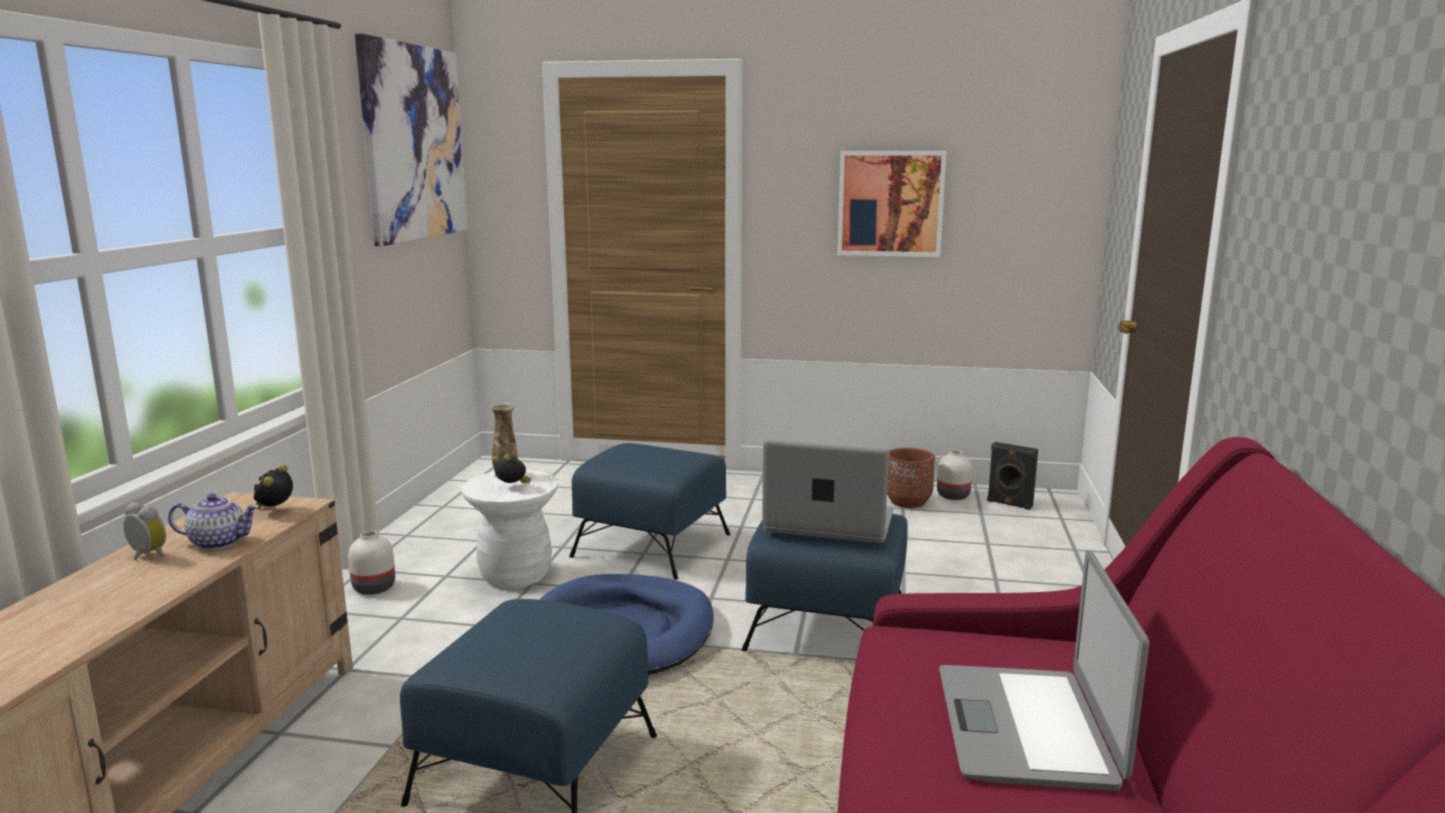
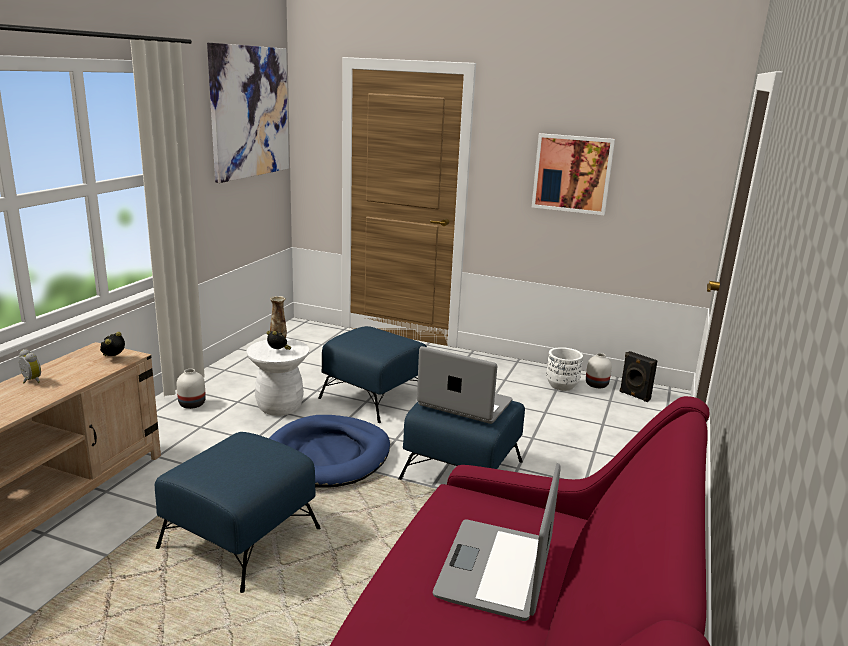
camera: 10 degrees right, 5 degrees up
teapot [168,493,259,550] -> none
brown planter [887,448,935,508] -> white planter [546,347,583,391]

